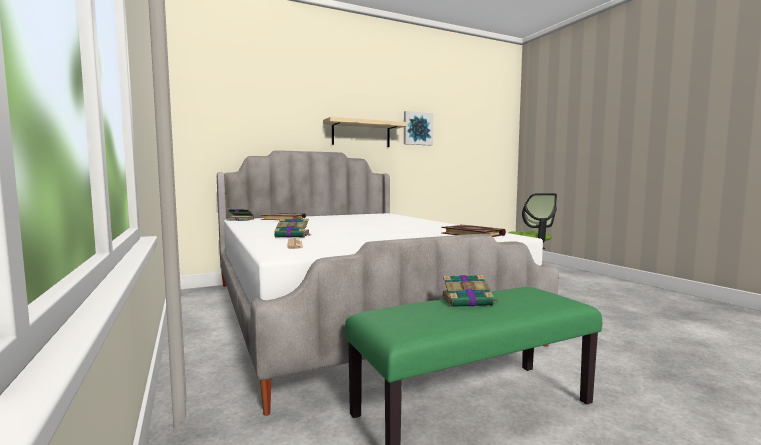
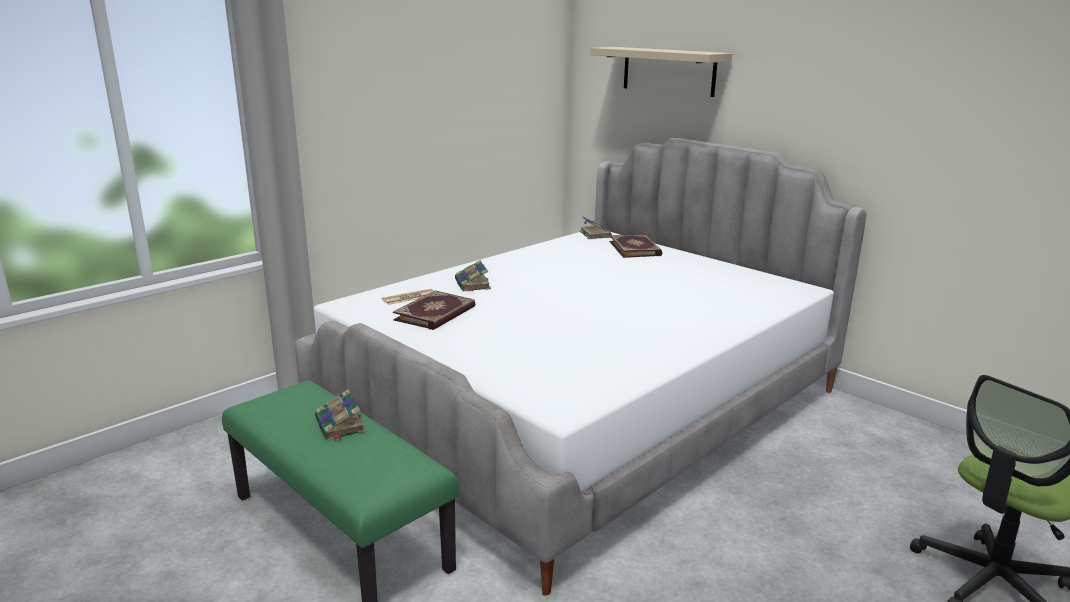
camera: 70 degrees right, 15 degrees up
beige shelf [323,117,407,147] -> beige shelf moved to [590,47,732,97]
picture [404,111,433,145] -> none
book [441,225,506,237] -> book moved to [393,290,475,330]

